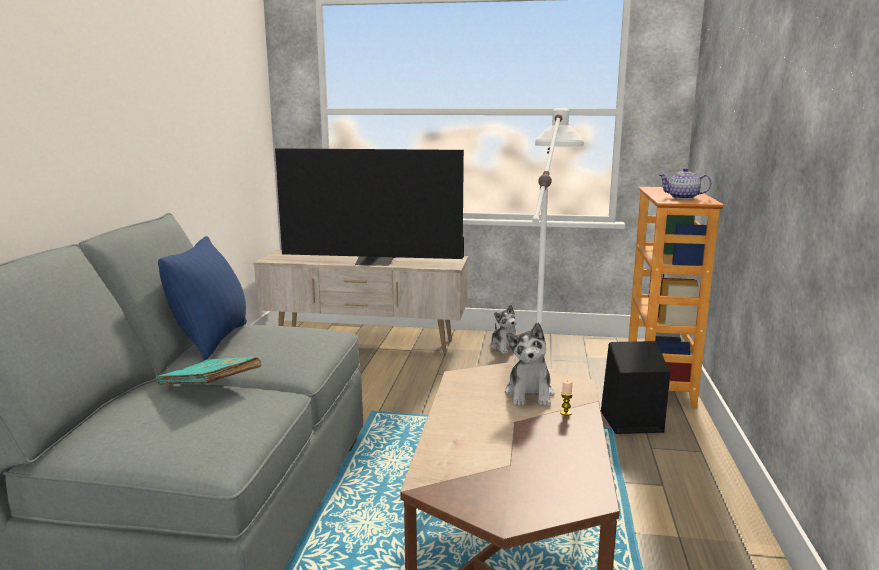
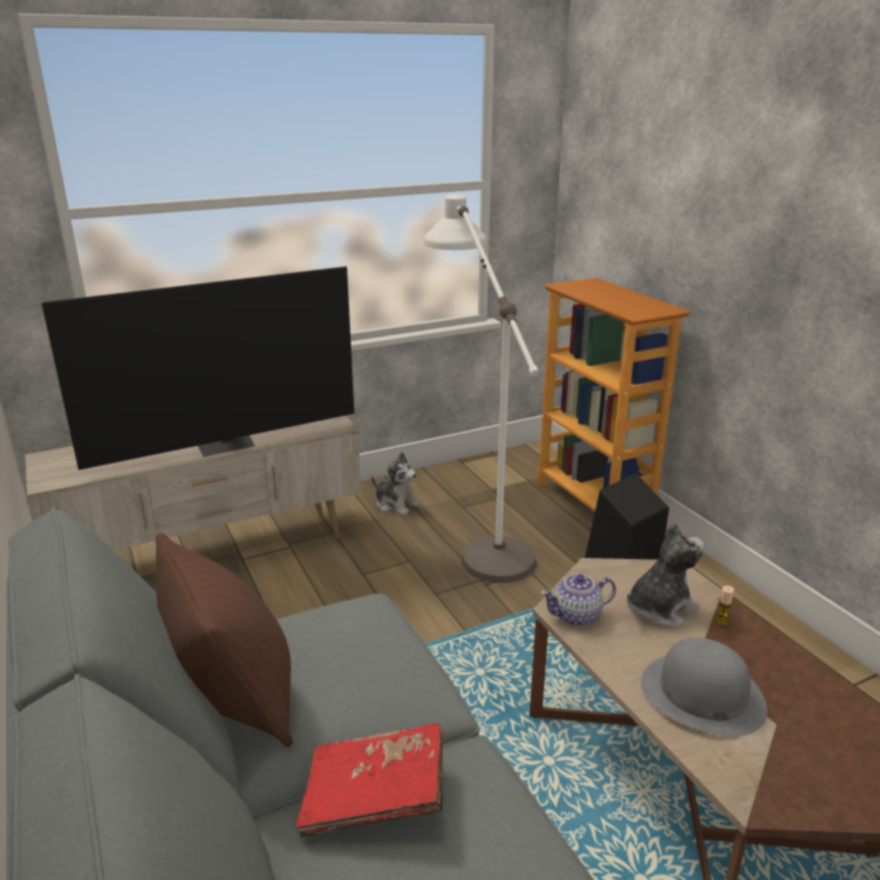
camera: 35 degrees left, 10 degrees up
turquoise book [155,357,262,385] -> red book [296,723,443,838]
blue pillow [158,236,247,360] -> brown pillow [156,532,293,747]
plush toy [505,323,555,407] -> plush toy turned 90 degrees counterclockwise [627,522,704,627]
teapot [659,168,712,199] -> teapot moved to [541,574,616,626]
none -> grey hat [641,637,767,737]

